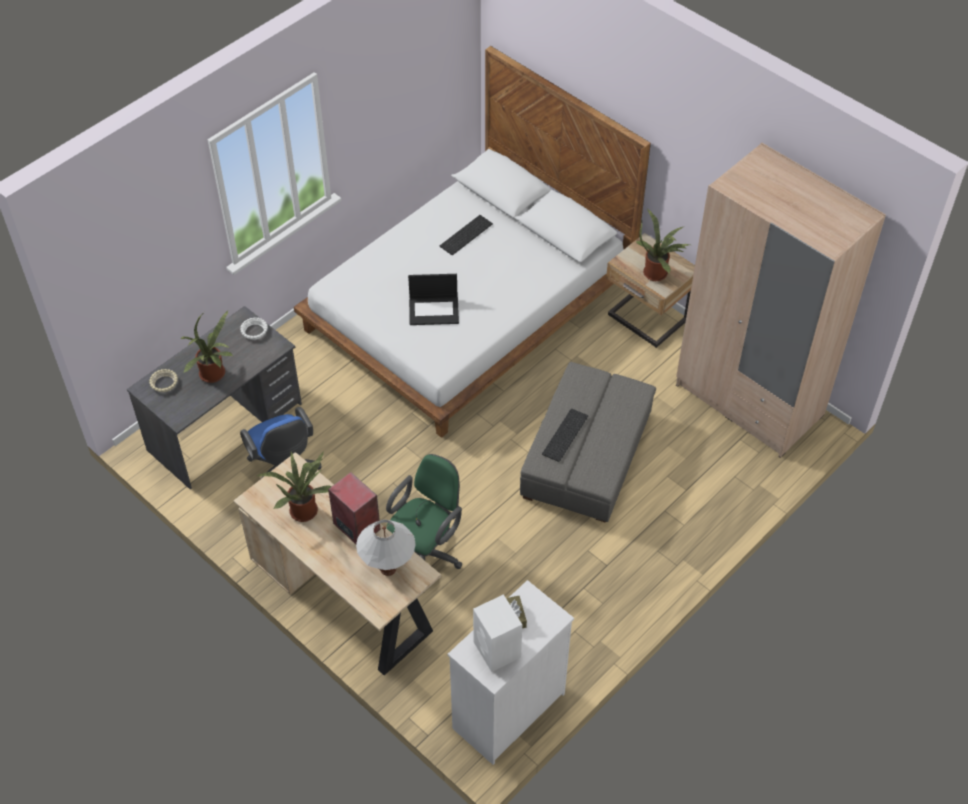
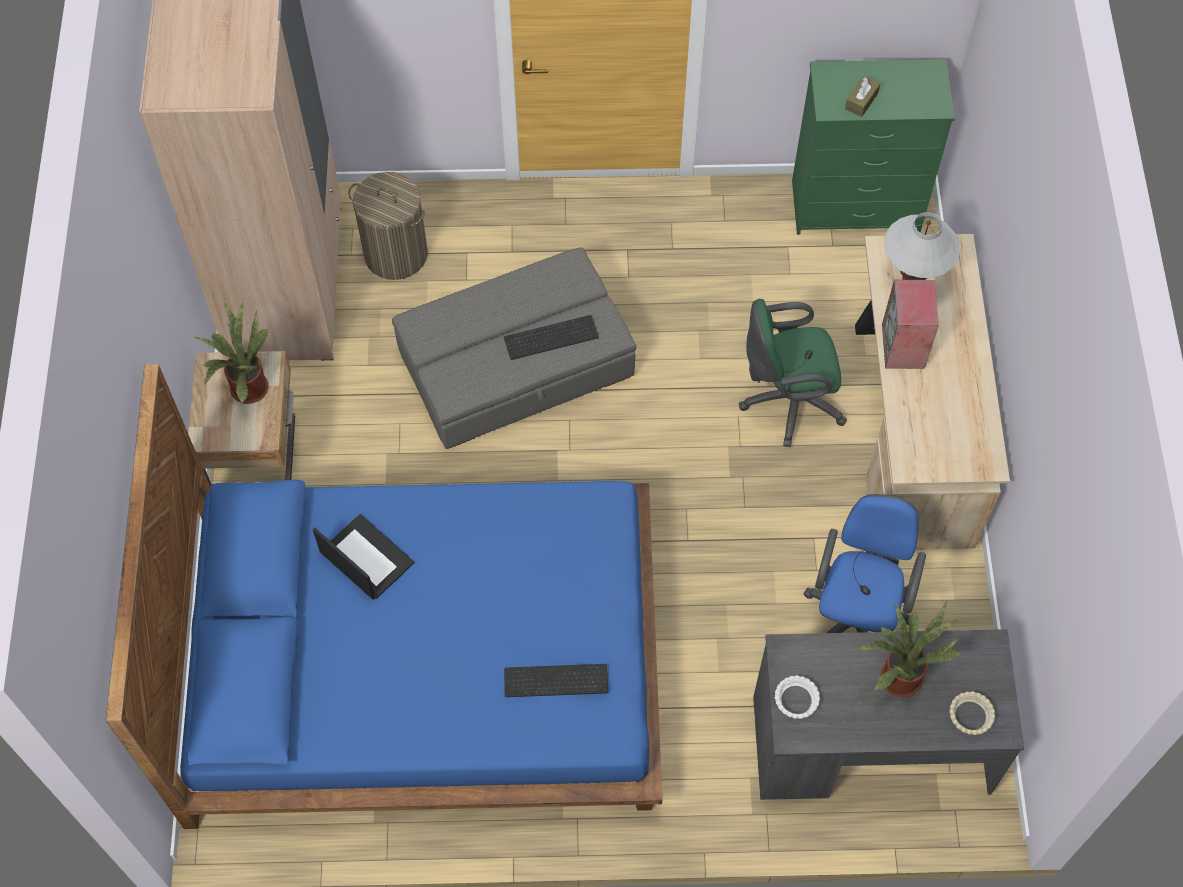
camera: 135 degrees left, 10 degrees up
potted plant [257,451,332,522] -> none
white bed [294,46,651,438] -> blue bed [106,364,662,829]
laptop [408,274,459,325] -> laptop moved to [313,514,414,600]
keyboard [440,215,493,255] -> keyboard moved to [504,664,608,697]
white dresser [448,580,574,765] -> green dresser [792,59,955,235]
white speaker [473,594,522,672] -> none
none -> laundry basket [348,172,428,280]

